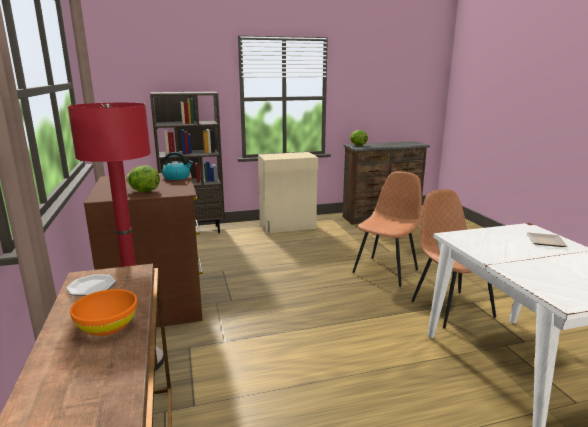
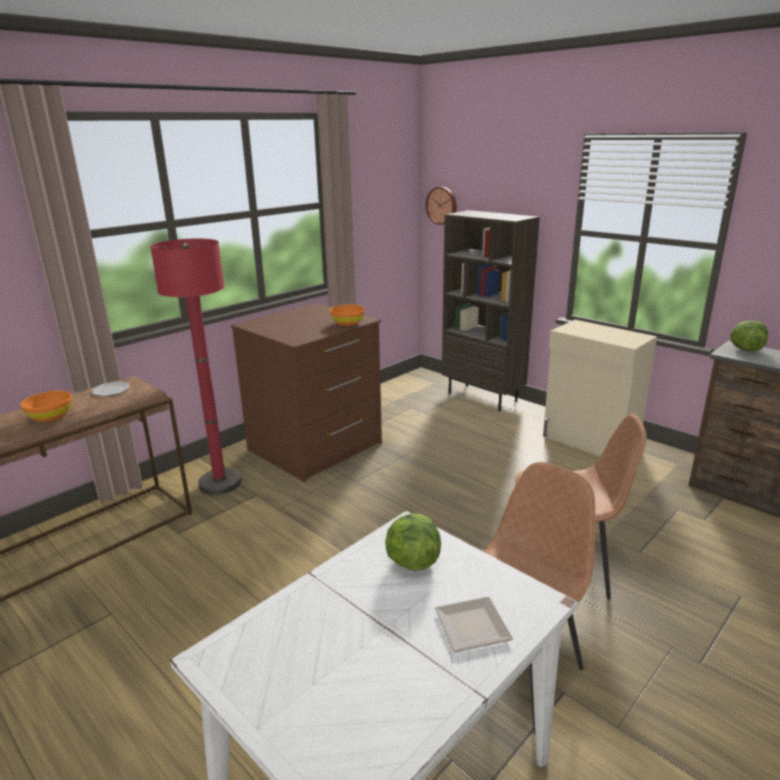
camera: 60 degrees right, 5 degrees up
lettuce [126,165,160,192] -> lettuce moved to [385,513,441,571]
kettle [162,152,193,180] -> orange bowl [330,305,365,326]
none -> wall clock [426,187,457,225]

